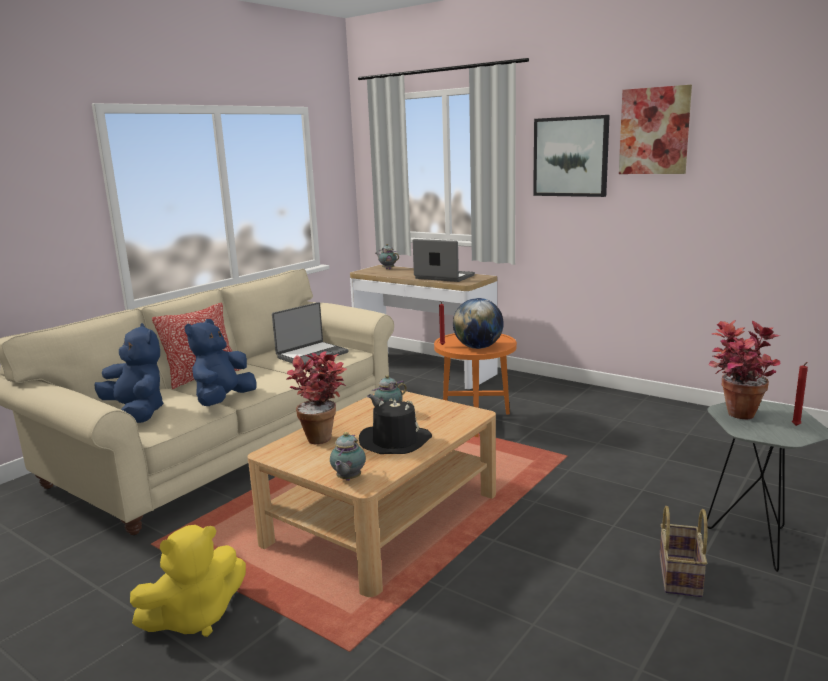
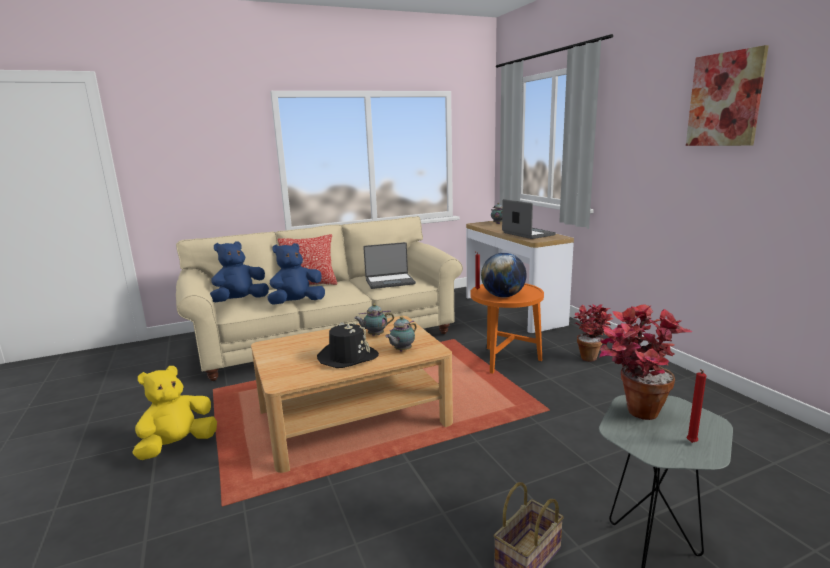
camera: 30 degrees right, 0 degrees up
blue plush toy [94,323,164,423] -> blue plush toy turned 120 degrees counterclockwise [210,241,269,302]
yellow plush toy [130,525,246,637] -> yellow plush toy turned 135 degrees clockwise [132,366,217,460]
potted plant [287,351,346,445] -> potted plant moved to [574,305,614,362]
teapot [330,432,366,481] -> teapot moved to [385,316,417,351]
picture [533,115,610,197] -> none

